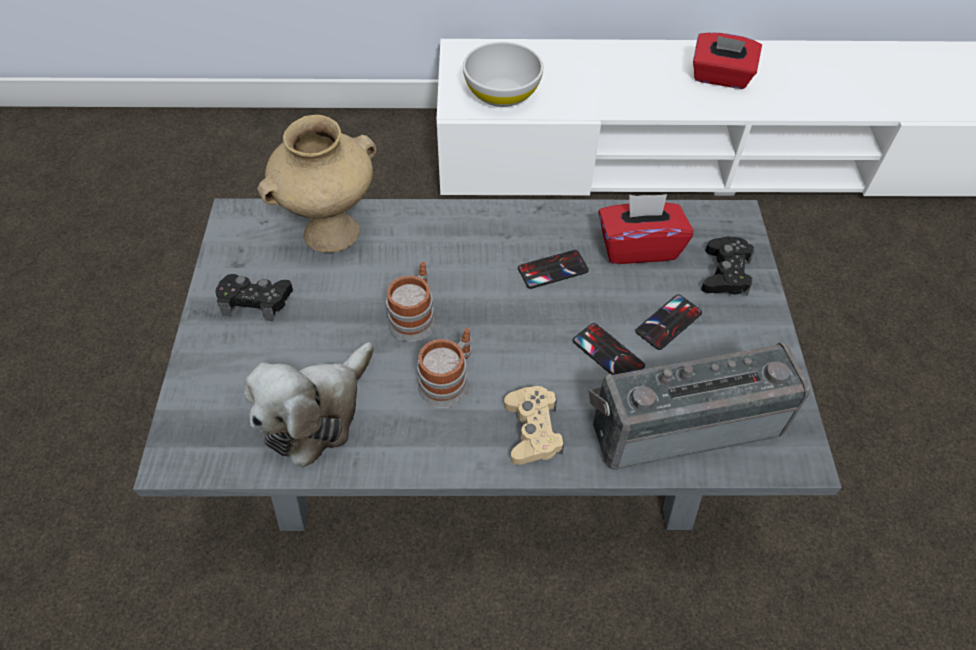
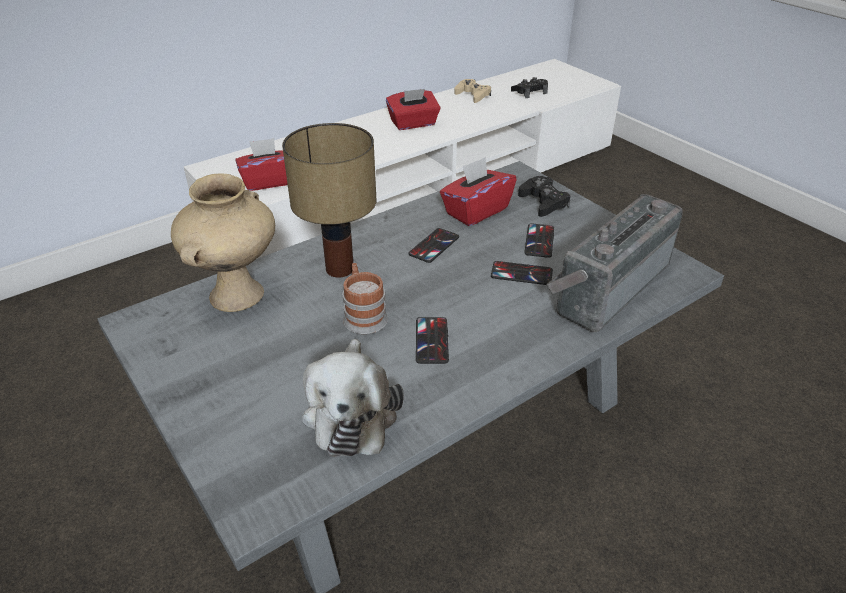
camera: 35 degrees left, 15 degrees down
black game controller [215,274,293,321] -> black game controller moved to [511,77,548,98]
mug [417,328,471,408] -> phone [416,317,449,364]
white bowl [463,42,543,107] -> red tissue box [235,138,288,191]
beige game controller [504,386,564,465] -> beige game controller moved to [454,79,491,103]
none -> table lamp [282,123,377,277]

